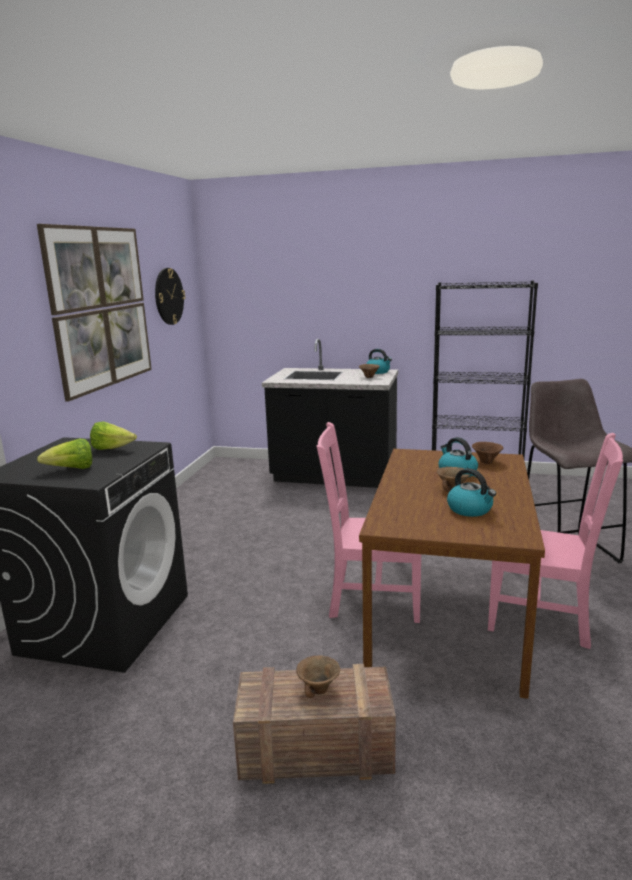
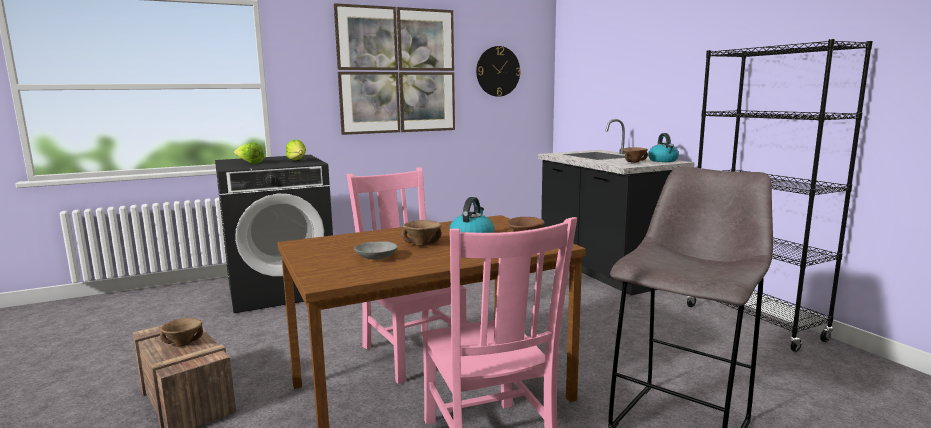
camera: 50 degrees right, 5 degrees down
kettle [447,468,496,517] -> grey bowl [354,241,398,260]

